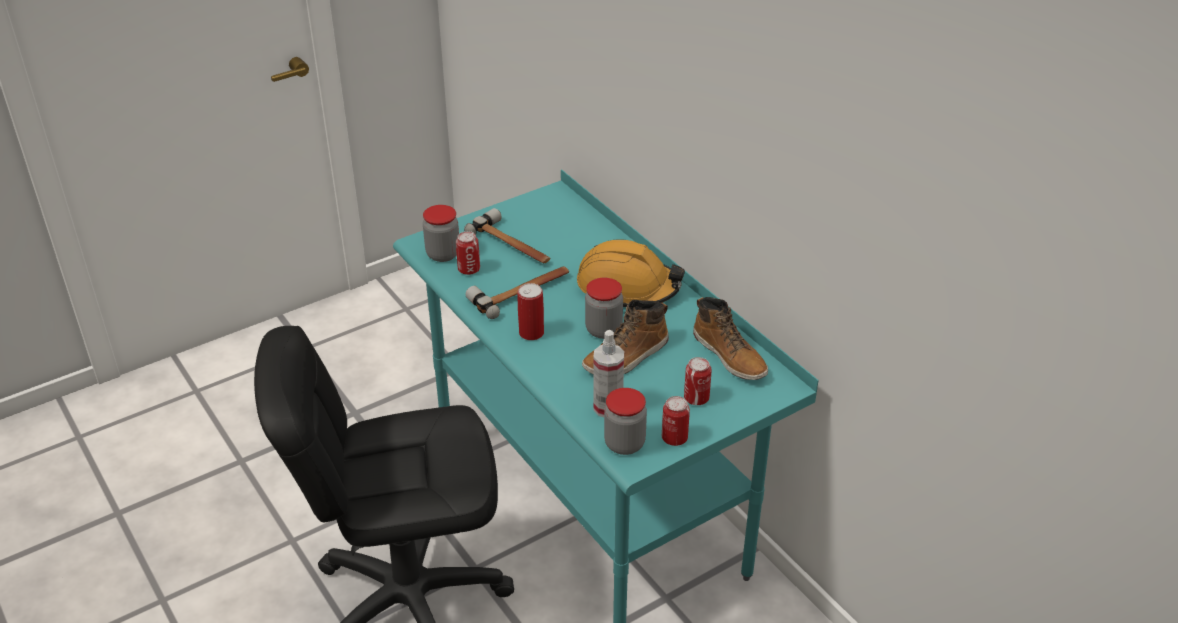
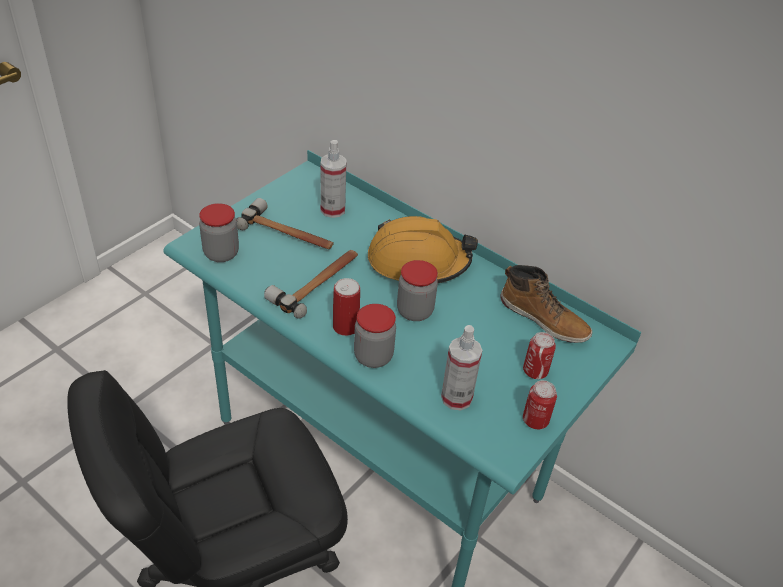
camera: 20 degrees left, 5 degrees up
can [456,231,480,275] -> none
boot [582,300,669,374] -> none
jar [604,388,647,455] -> jar moved to [354,304,396,368]
none -> spray bottle [321,140,347,218]

